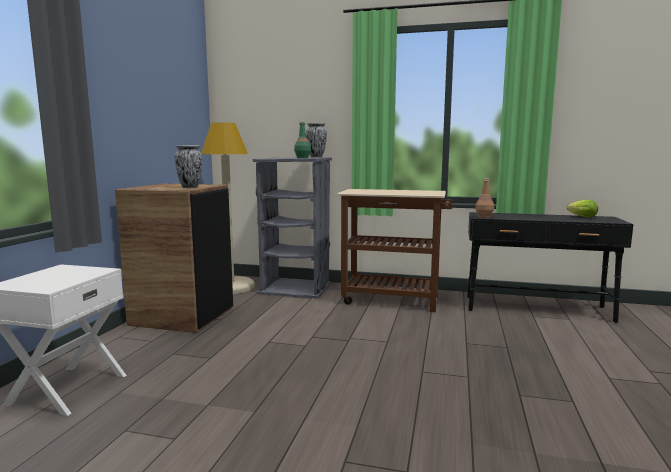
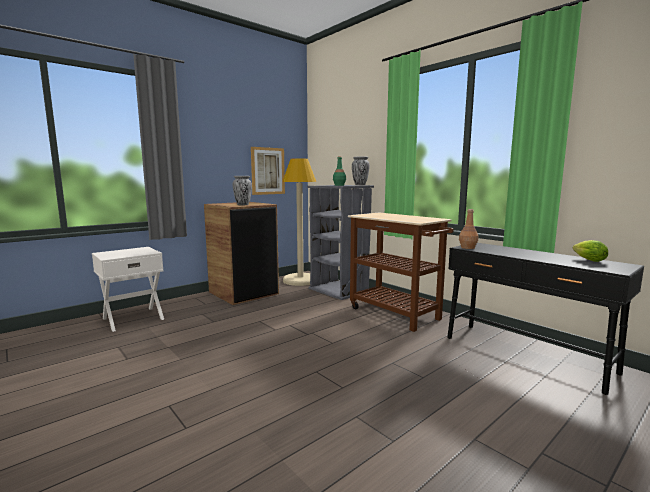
camera: 35 degrees right, 0 degrees up
none -> picture [251,147,285,195]

